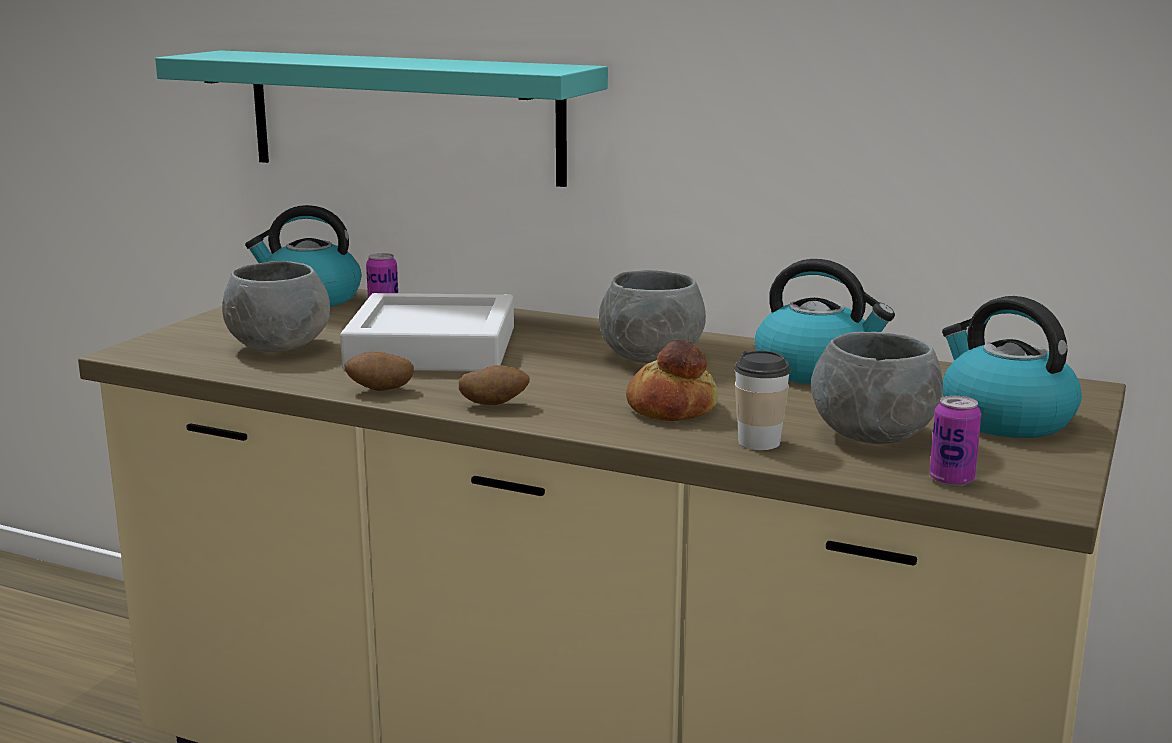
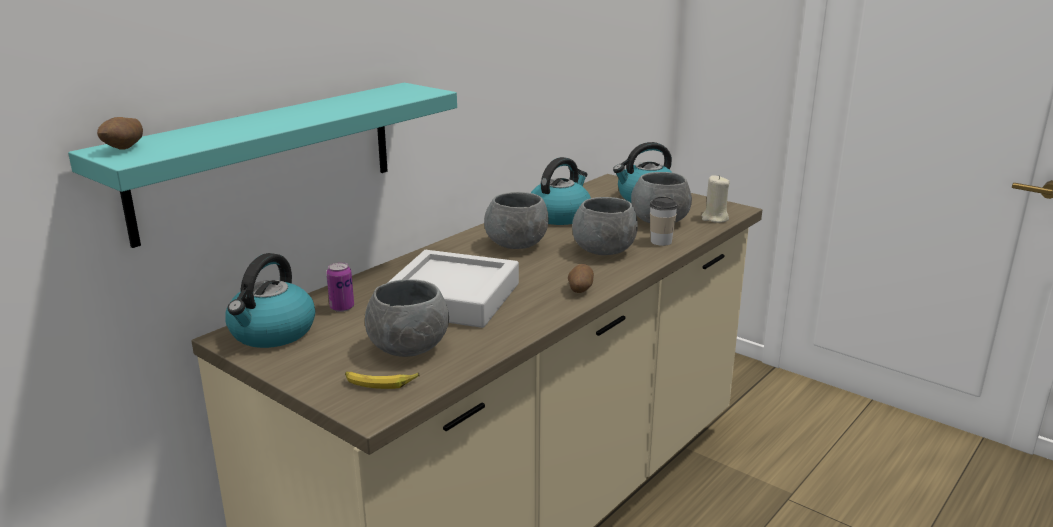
camera: 75 degrees left, 5 degrees up
potato [344,352,414,391] -> potato moved to [97,117,143,150]
bread [626,339,718,421] -> grey bowl [572,197,638,255]
can [929,395,981,487] -> beige candle [701,175,730,223]
none -> banana [345,371,420,389]

